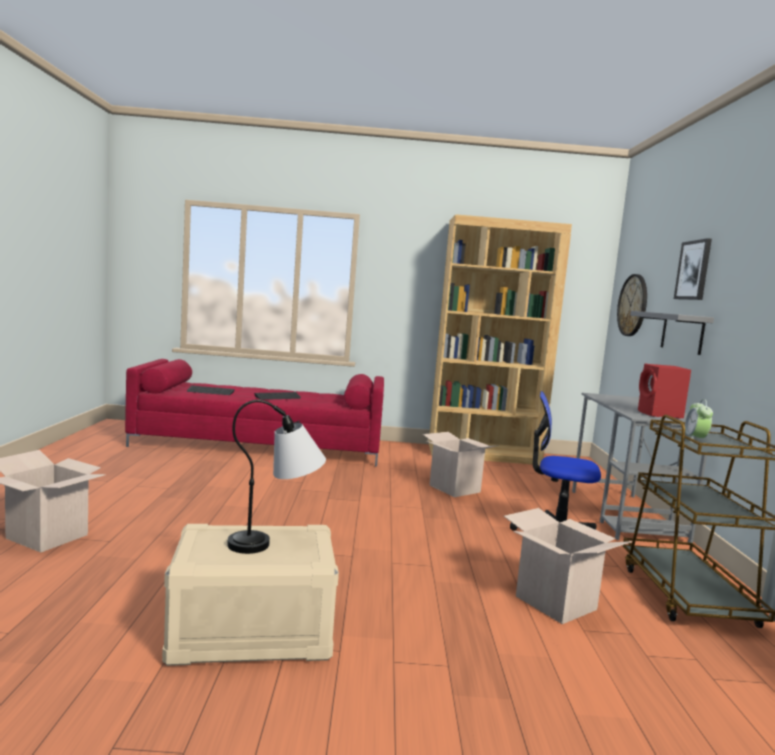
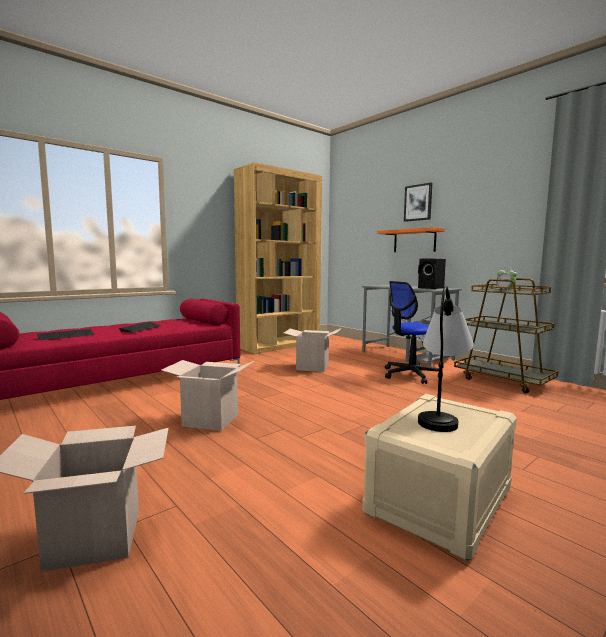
camera: 40 degrees left, 0 degrees up
cardboard box [504,508,632,624] -> cardboard box moved to [161,360,254,431]
wall clock [617,274,647,336] -> none
grey shelf [630,311,714,355] -> orange shelf [377,227,444,252]
red speaker [638,363,691,419] -> black speaker [418,259,446,289]

